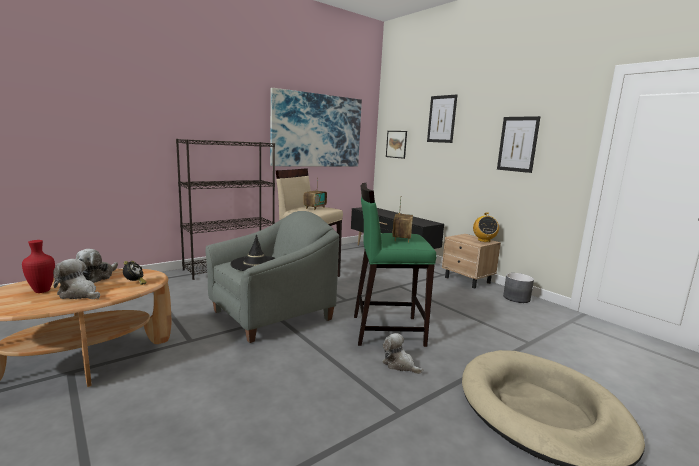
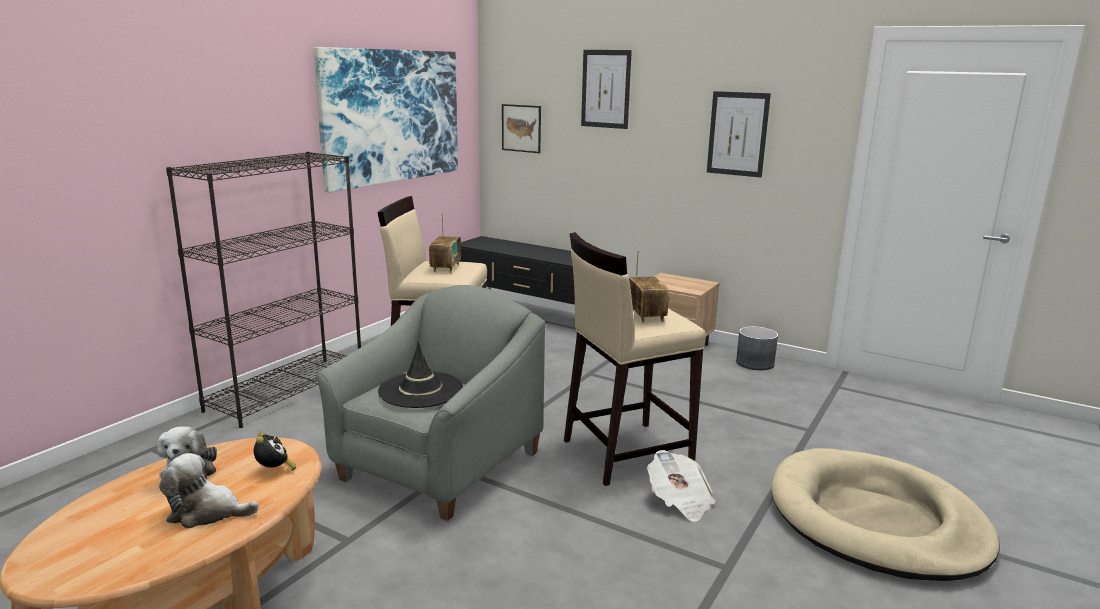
camera: 20 degrees left, 5 degrees up
red vase [22,240,55,293] -> none
green stool [354,183,436,347] -> beige stool [564,232,706,486]
plush toy [382,333,423,374] -> newspaper [647,450,716,522]
radio [473,213,499,242] -> none

